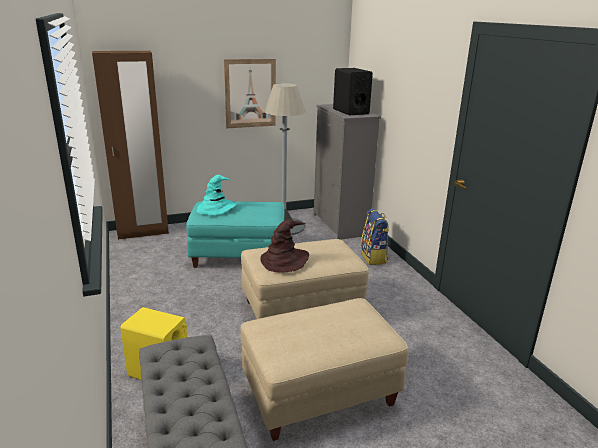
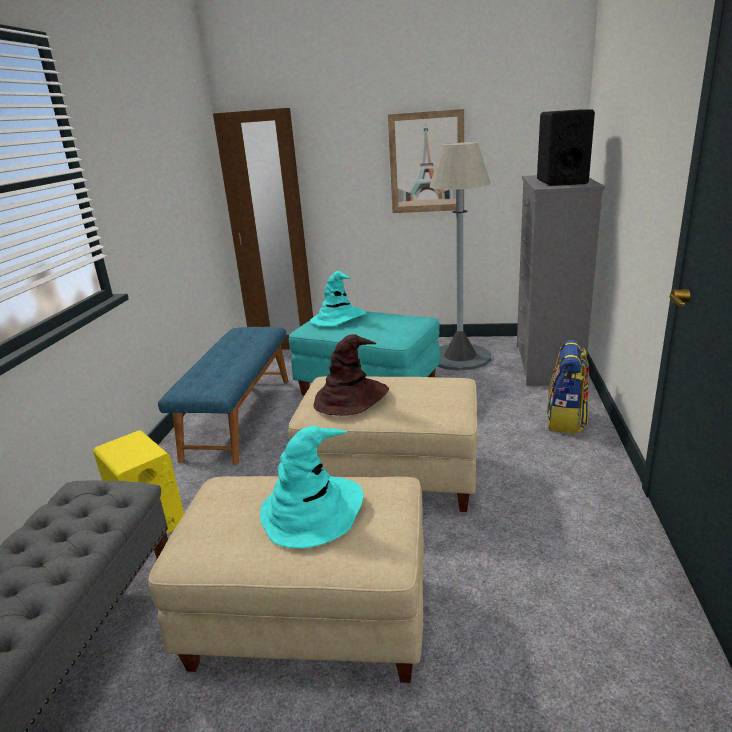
camera: 30 degrees right, 0 degrees up
none -> blue bench [158,327,288,464]
none -> turquoise hat [260,426,363,548]

